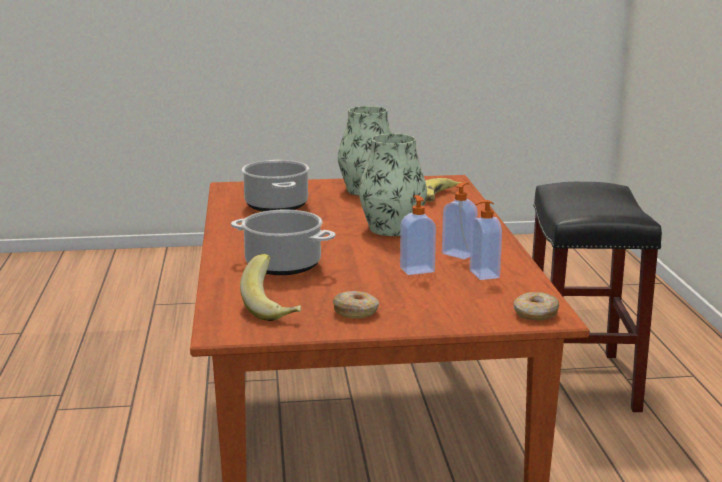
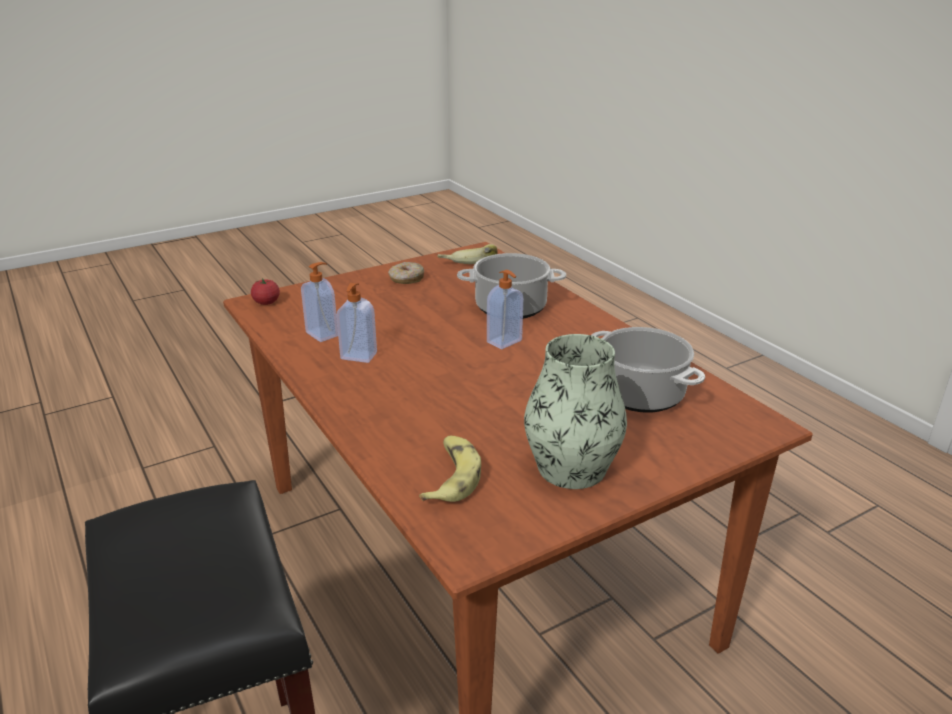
camera: 155 degrees right, 10 degrees up
vase [359,134,427,236] -> none
soap dispenser [400,195,436,275] -> soap dispenser moved to [487,270,523,349]
donut [514,292,559,320] -> tomato [251,278,280,305]

